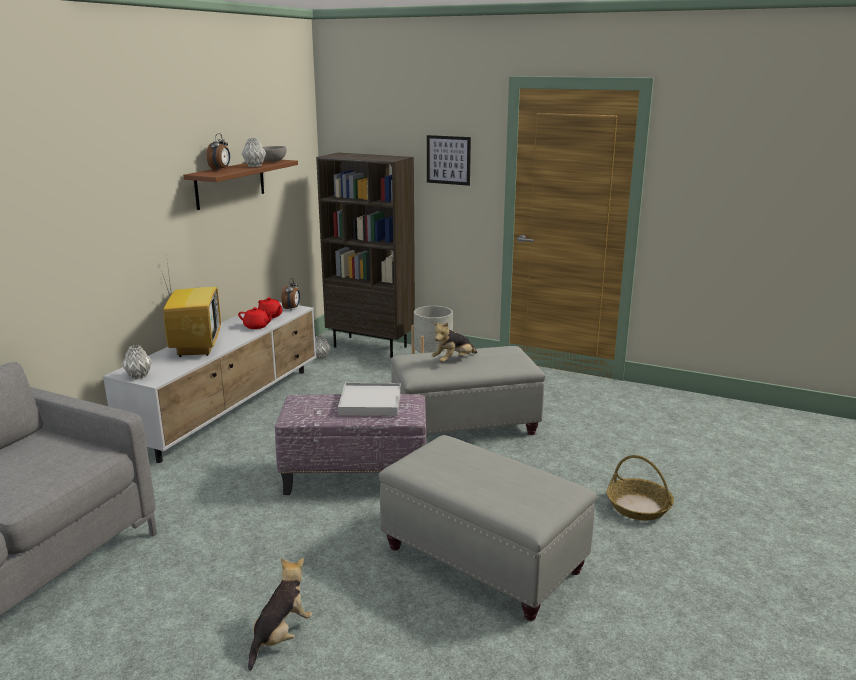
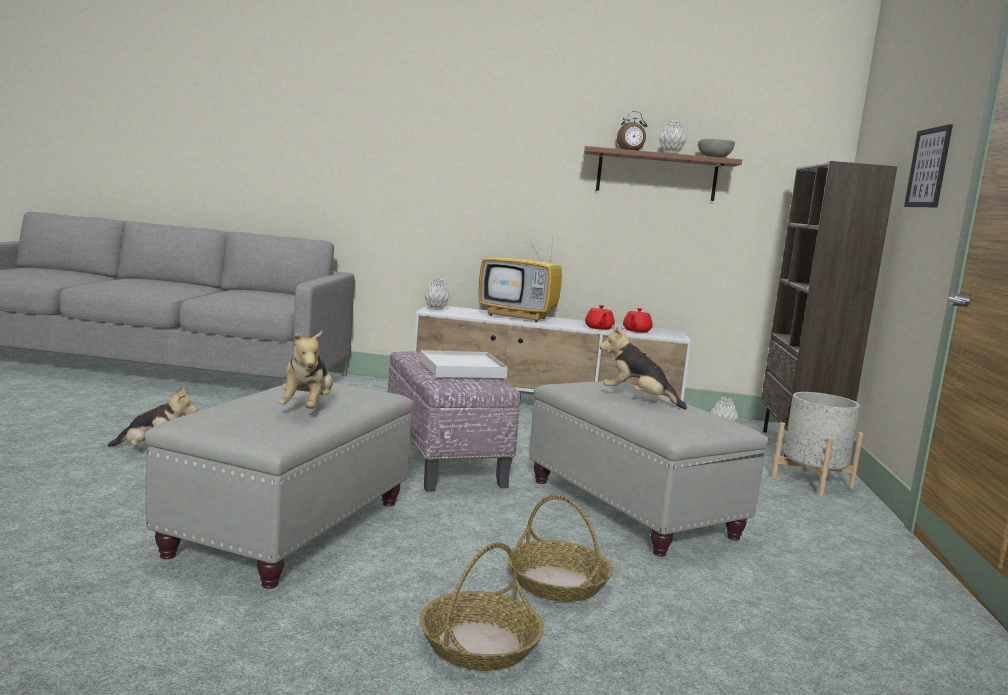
camera: 70 degrees right, 10 degrees down
television [161,255,221,357] -> television turned 45 degrees clockwise [478,221,562,322]
alarm clock [281,278,300,311] -> none
none -> plush toy [278,331,333,409]
none -> basket [508,495,613,602]

